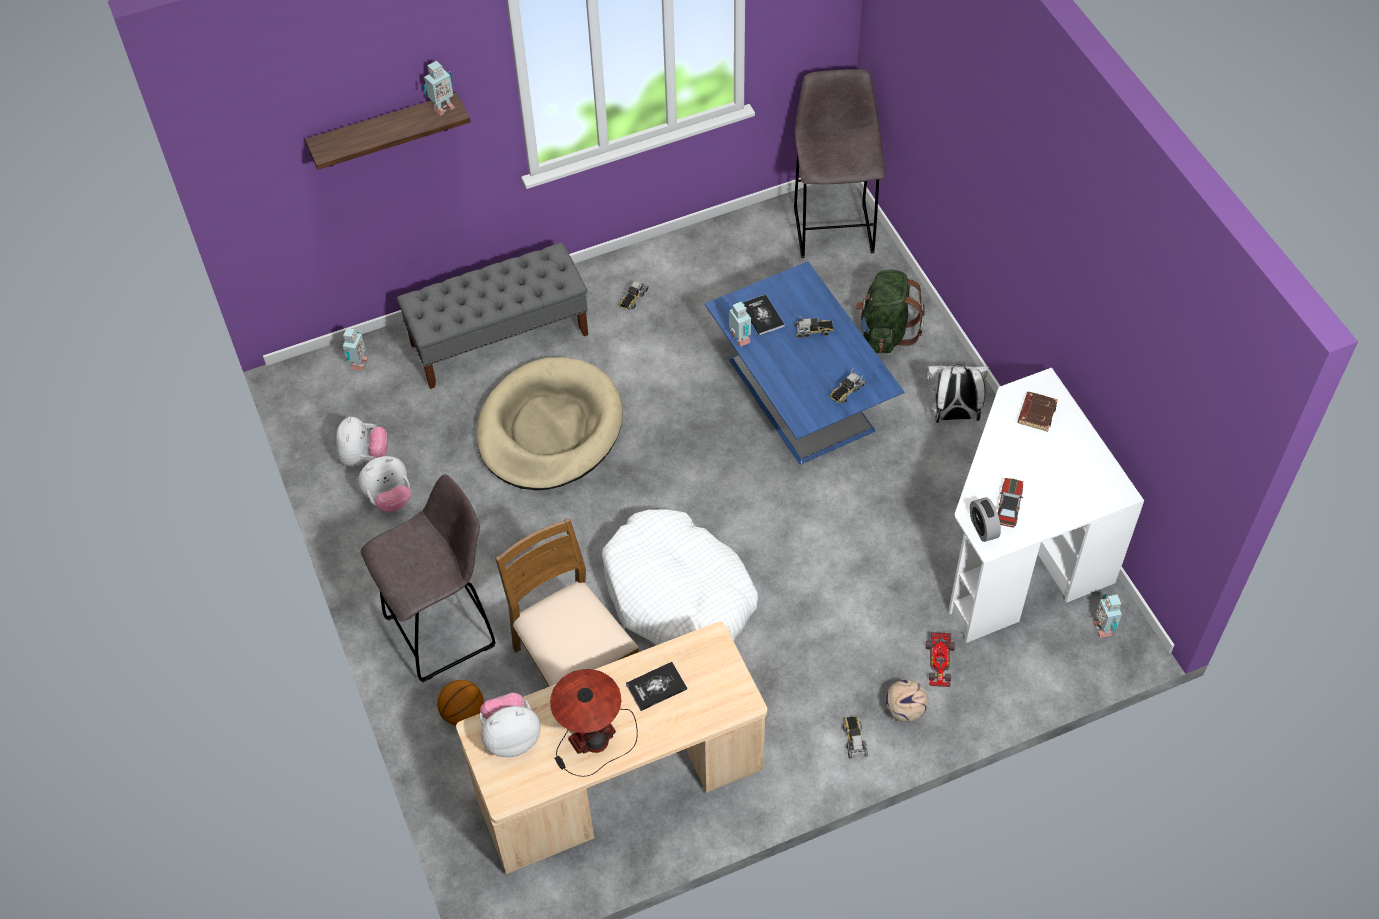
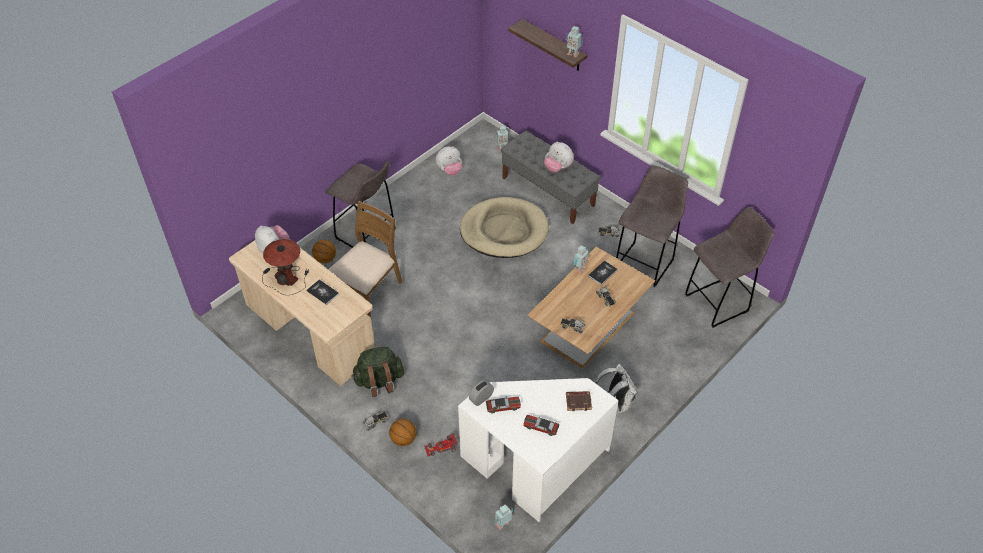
camera: 65 degrees right, 5 degrees down
plush toy [358,456,411,512] -> plush toy moved to [544,142,574,172]
white dog bed [602,509,758,645] -> none
blue coffee table [705,261,904,464] -> brown coffee table [527,247,655,369]
green backpack [855,270,925,353] -> green backpack moved to [352,347,404,397]
football [885,680,928,722] -> basketball [389,419,417,446]
none -> toy car [523,415,560,436]
none -> grey stool [616,166,688,287]

